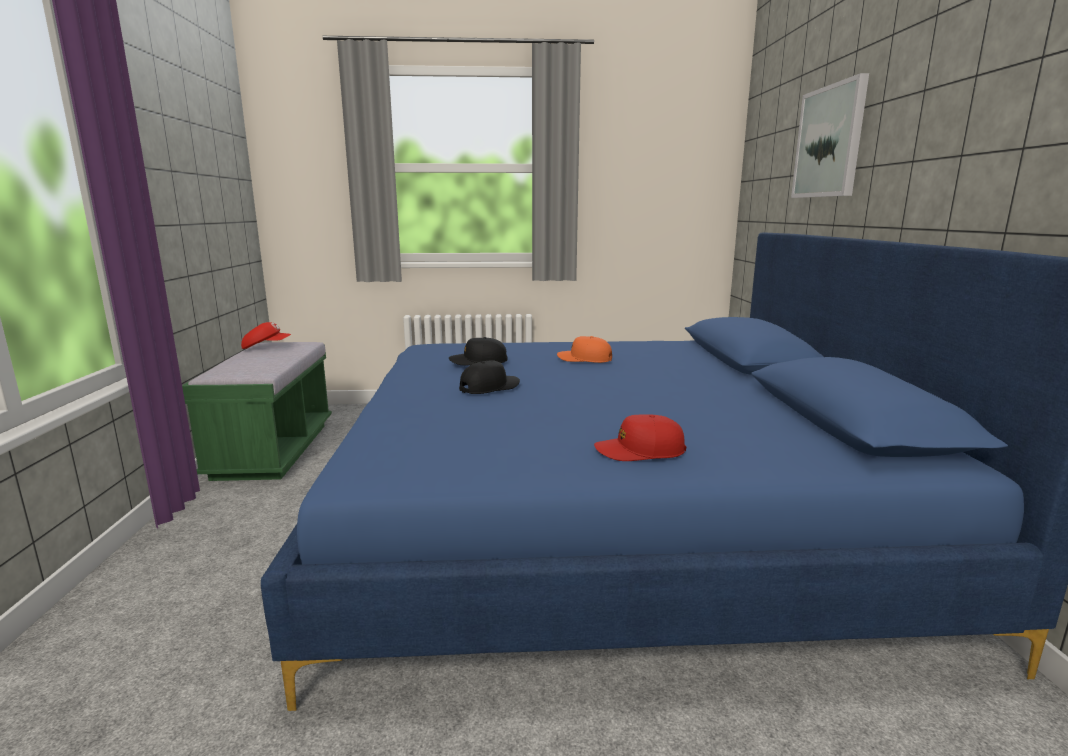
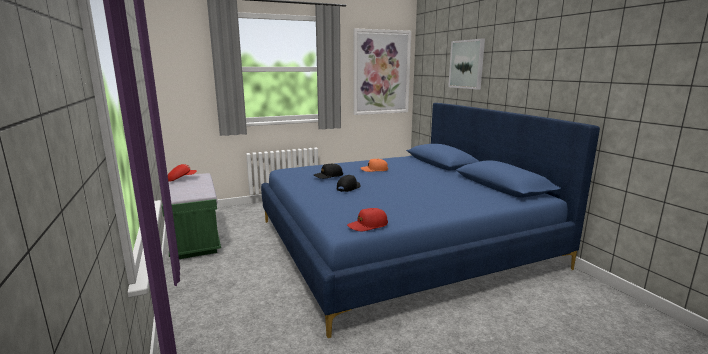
camera: 20 degrees left, 0 degrees up
red cap [594,414,686,461] -> red cap moved to [347,208,388,231]
none -> picture [354,28,411,115]

